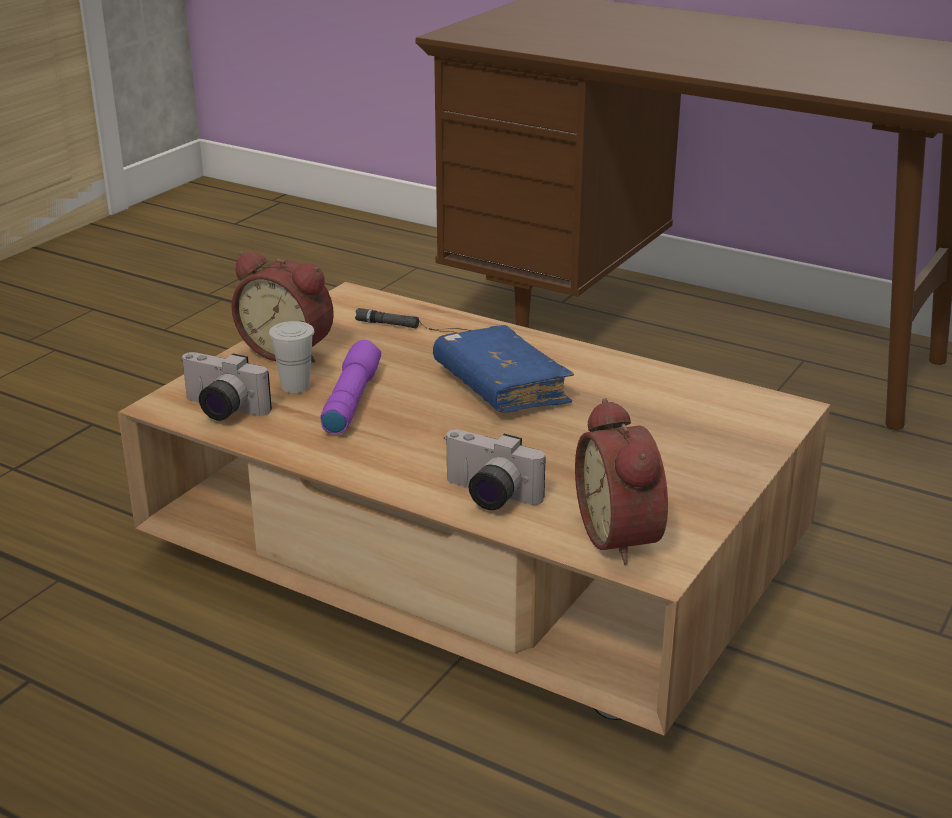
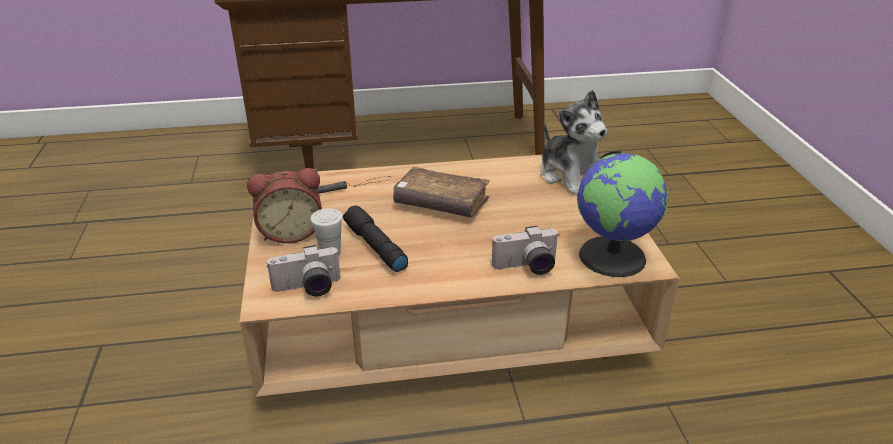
camera: 40 degrees left, 5 degrees up
purple flashlight [320,340,381,434] -> black flashlight [343,205,408,272]
blue book [433,325,574,413] -> brown book [393,167,490,218]
alarm clock [575,398,668,565] -> globe [577,151,669,277]
none -> plush toy [541,90,608,195]

